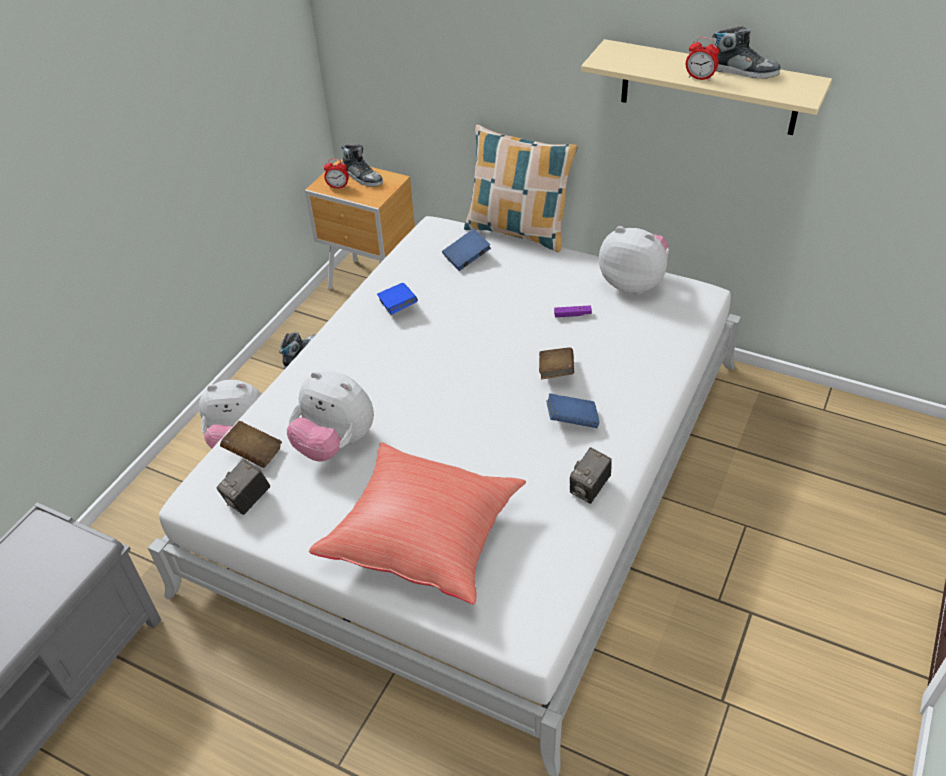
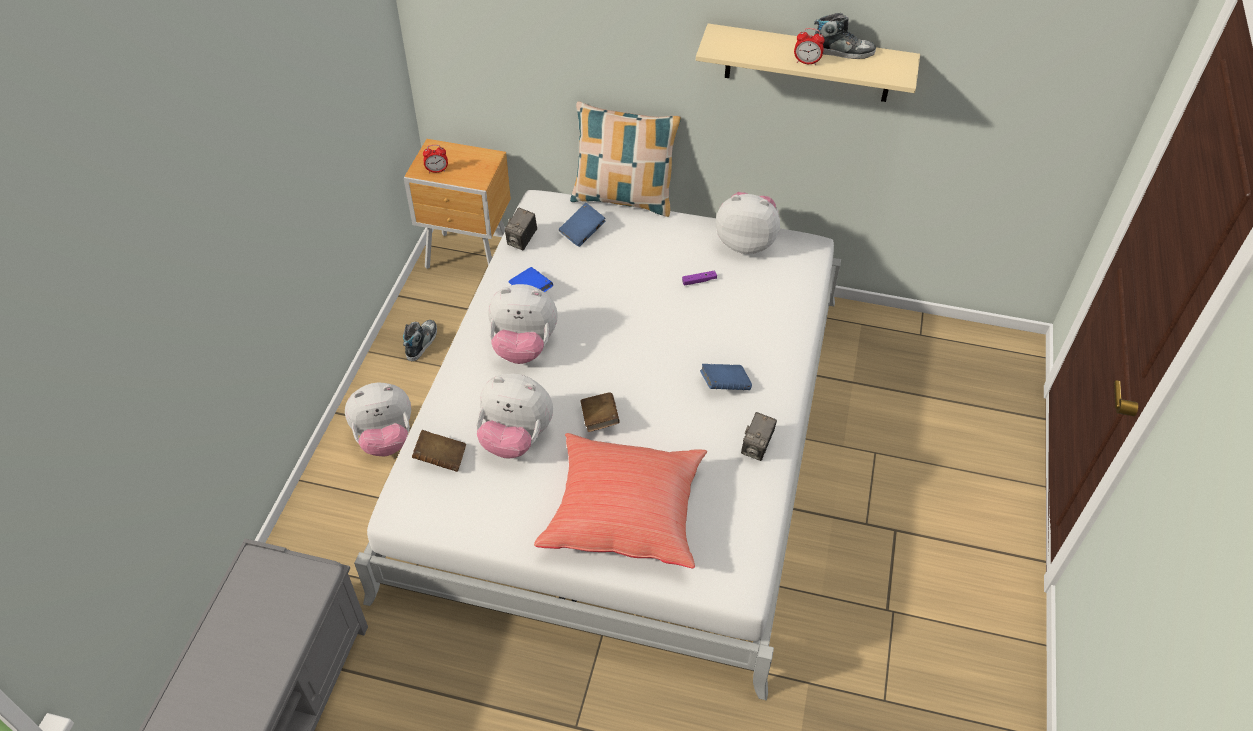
camera: 15 degrees left, 5 degrees up
camera [217,459,270,515] -> camera moved to [505,208,537,250]
shoe [342,145,383,187] -> none
brown book [539,347,574,379] -> brown book moved to [580,392,620,432]
none -> plush toy [488,284,557,364]

